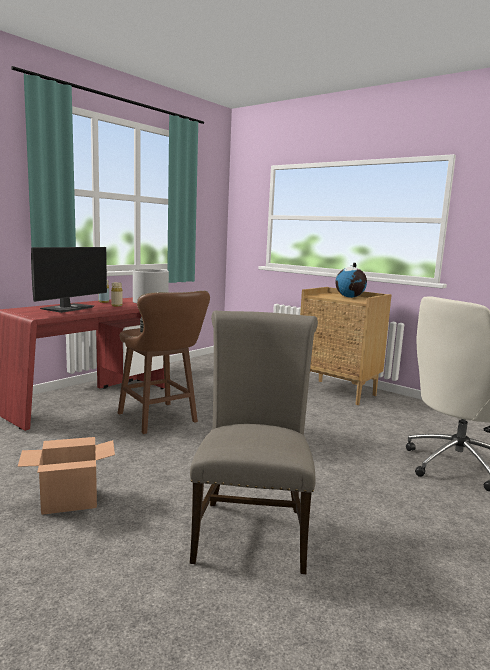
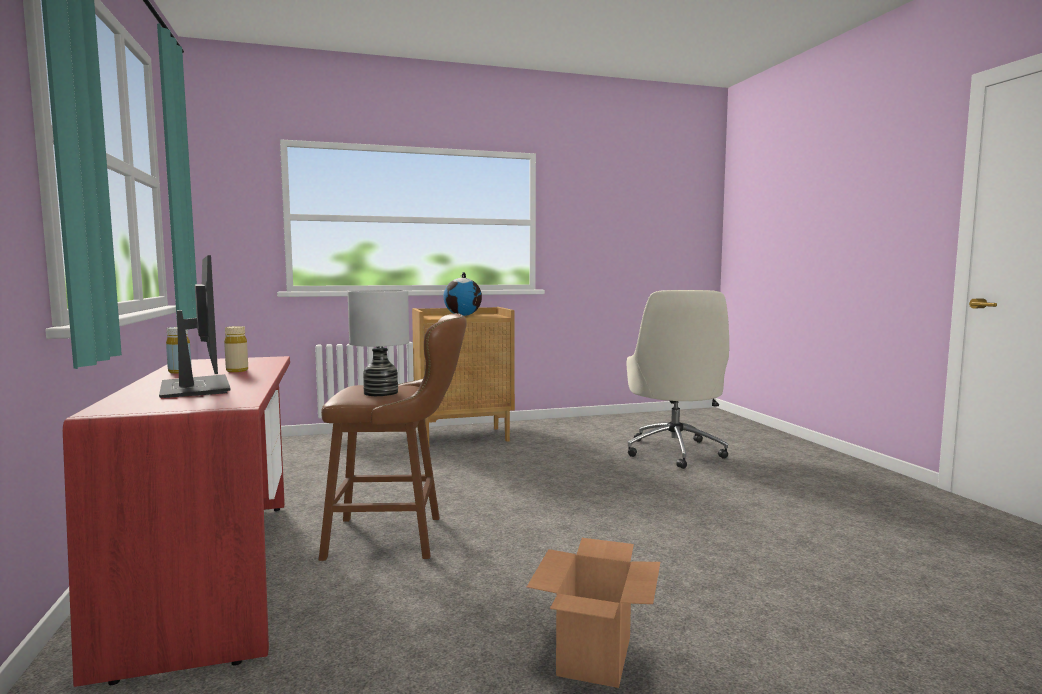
camera: 55 degrees left, 5 degrees down
beige chair [190,311,318,574] -> none

